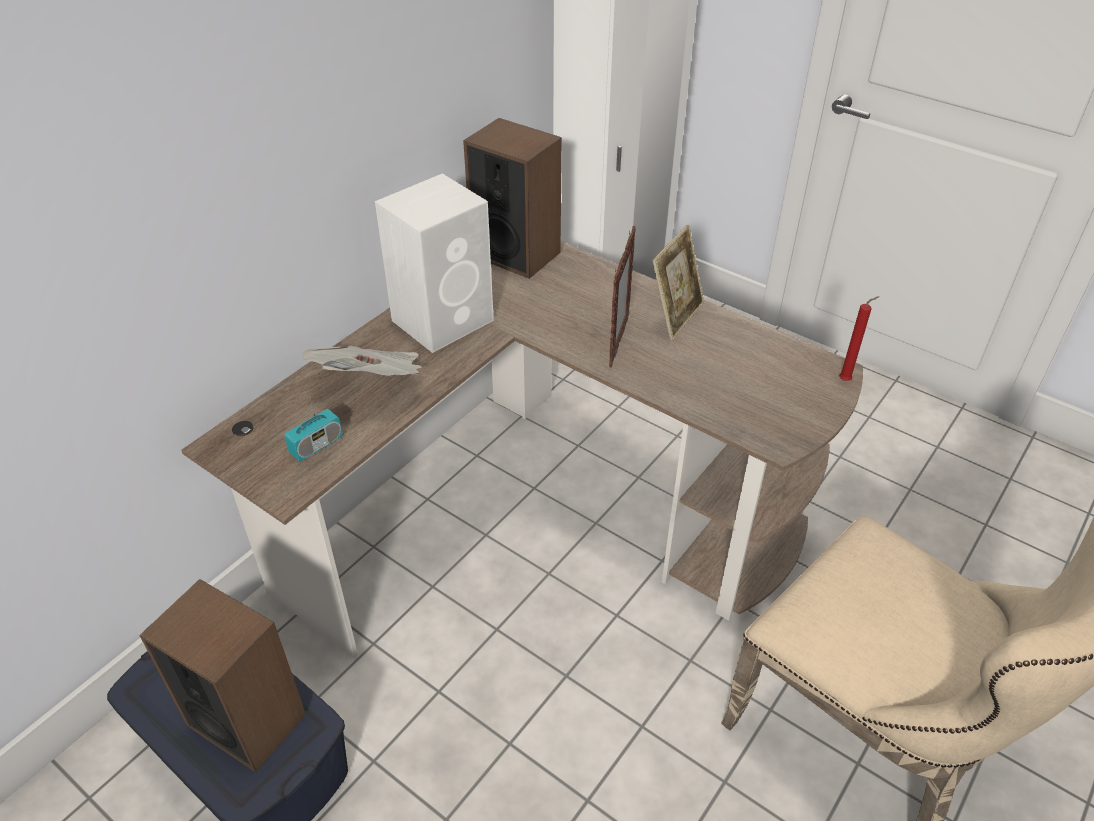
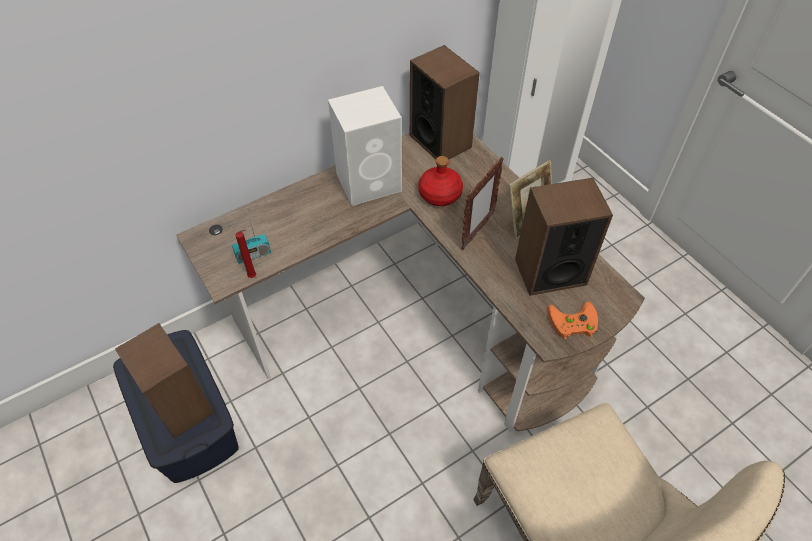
camera: 20 degrees right, 10 degrees up
newspaper [302,346,422,376] -> none
red candle [839,296,879,381] -> red candle moved to [235,230,256,278]
none -> red bottle [418,156,463,206]
none -> speaker [515,178,613,296]
none -> orange game controller [548,301,598,340]

